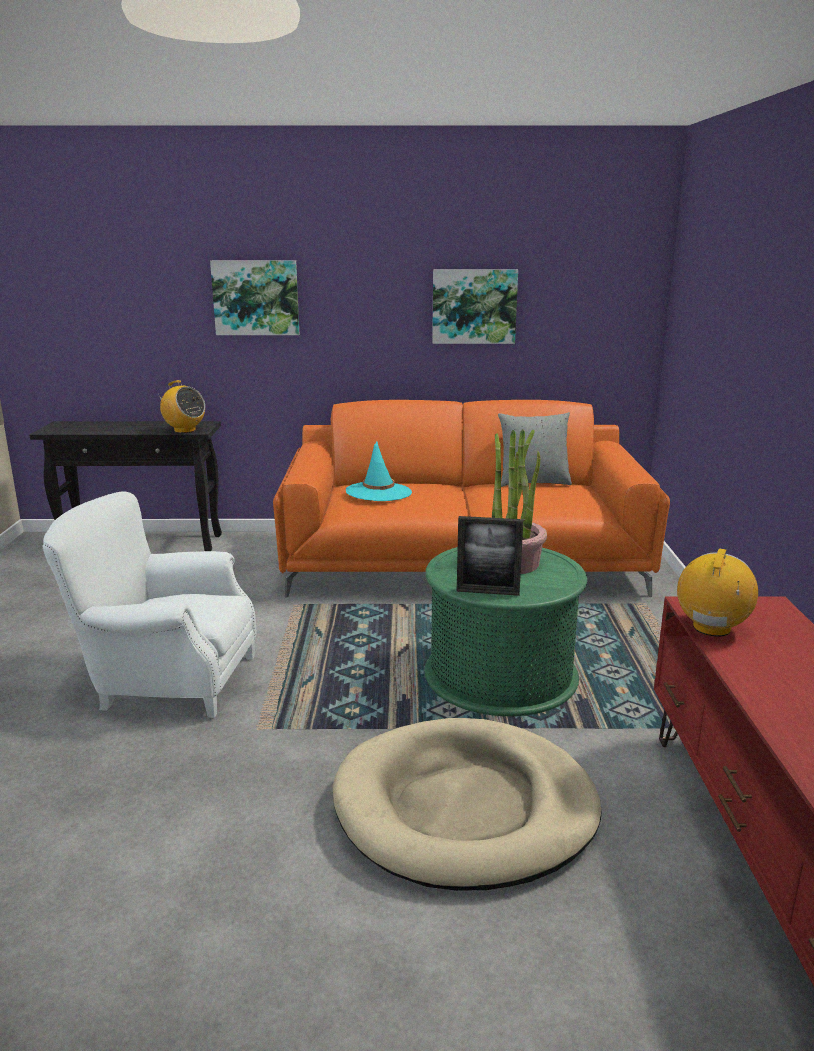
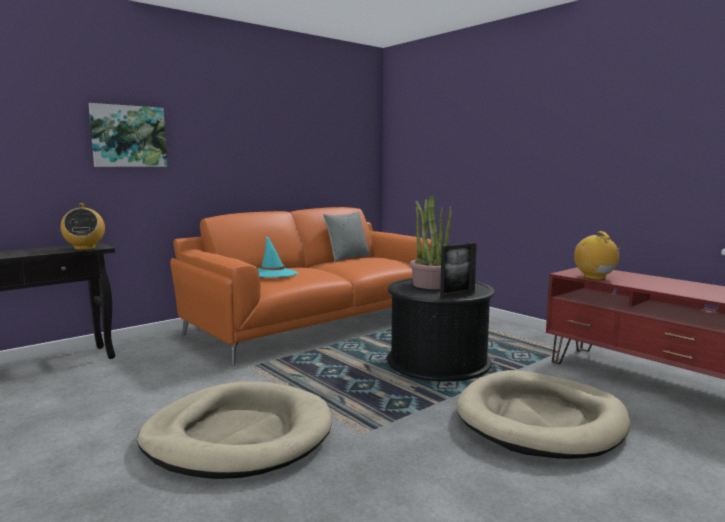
camera: 40 degrees left, 10 degrees down
white armchair [42,492,256,718] -> beige dog bed [137,382,332,479]
radio [156,380,205,433] -> radio turned 75 degrees clockwise [60,203,105,250]
green coffee table [425,547,587,716] -> black coffee table [387,278,495,381]
picture [432,270,518,344] -> none

